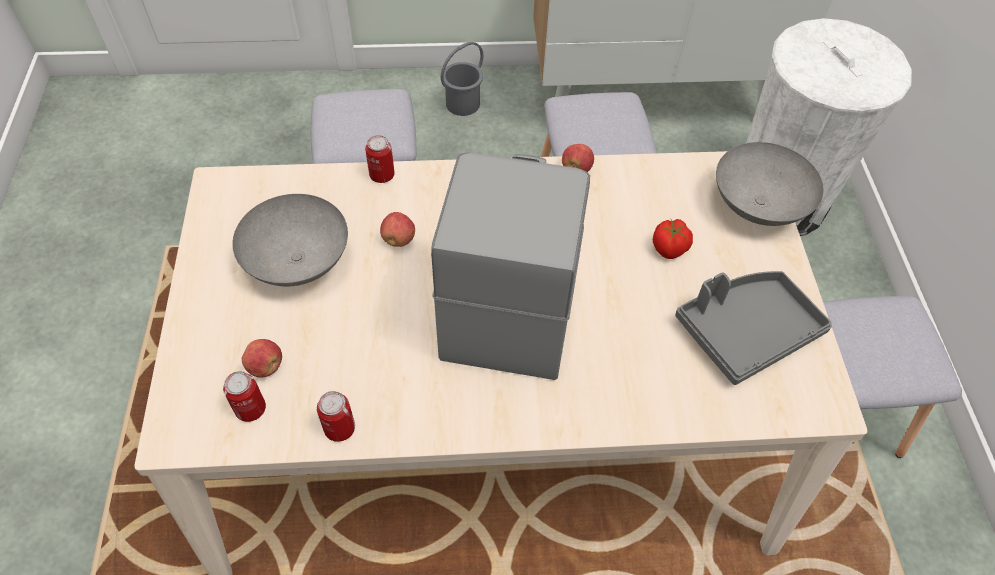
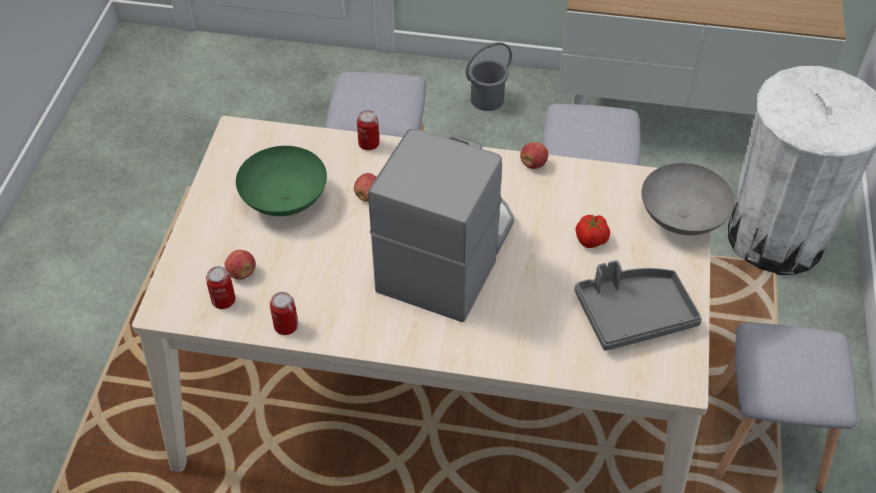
camera: 15 degrees right, 5 degrees down
grey bowl [232,194,348,286] -> green bowl [236,146,327,216]

